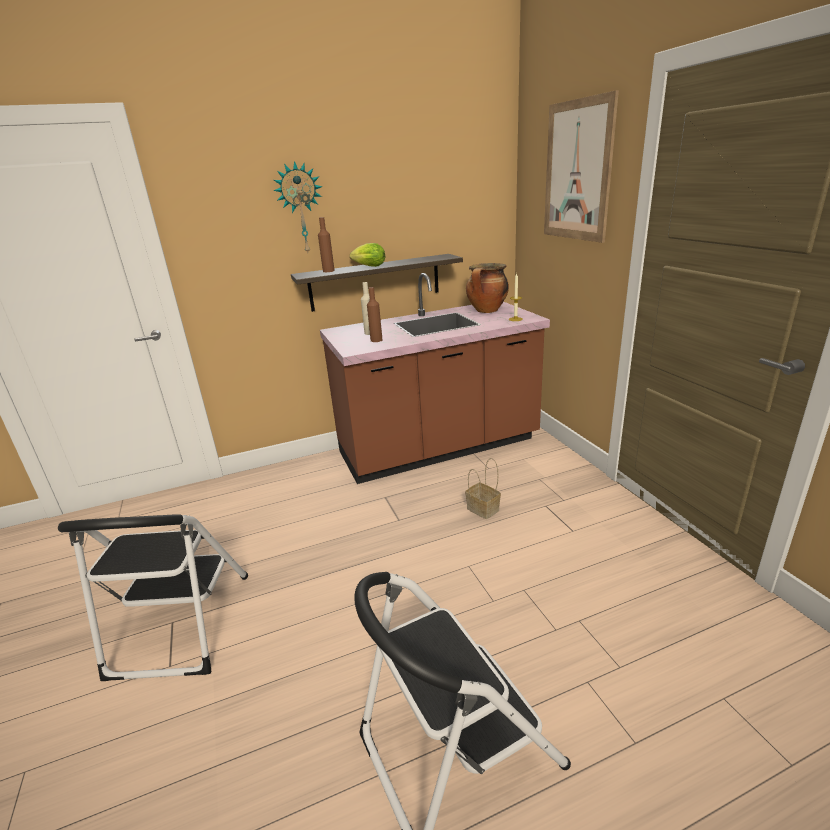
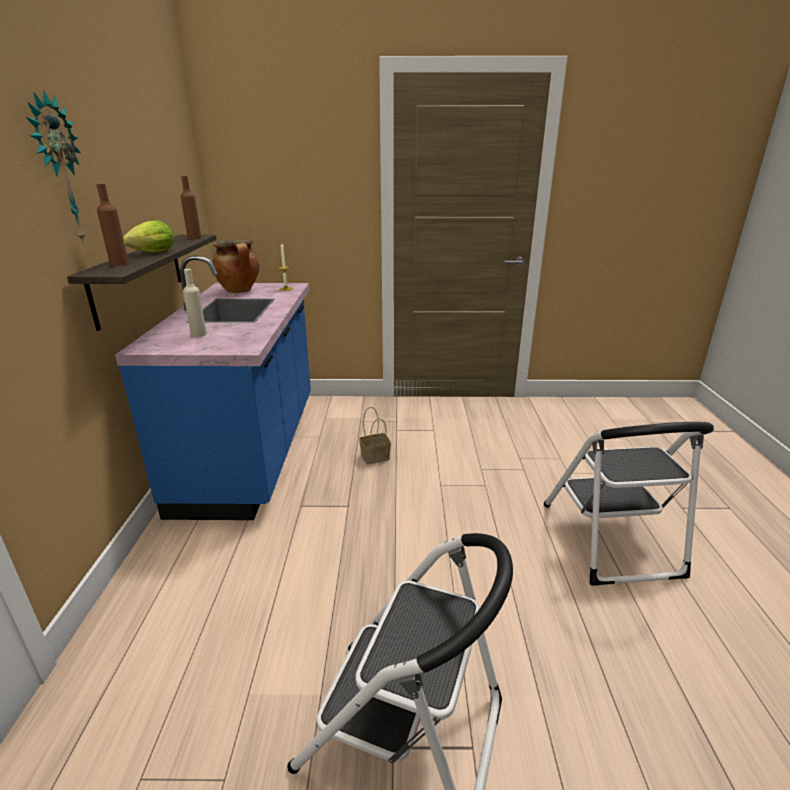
camera: 70 degrees left, 0 degrees up
brown counter [320,273,550,484] -> blue counter [115,256,311,520]
brown bottle [367,287,383,342] -> brown bottle moved to [180,176,201,240]
picture [544,90,619,243] -> none

